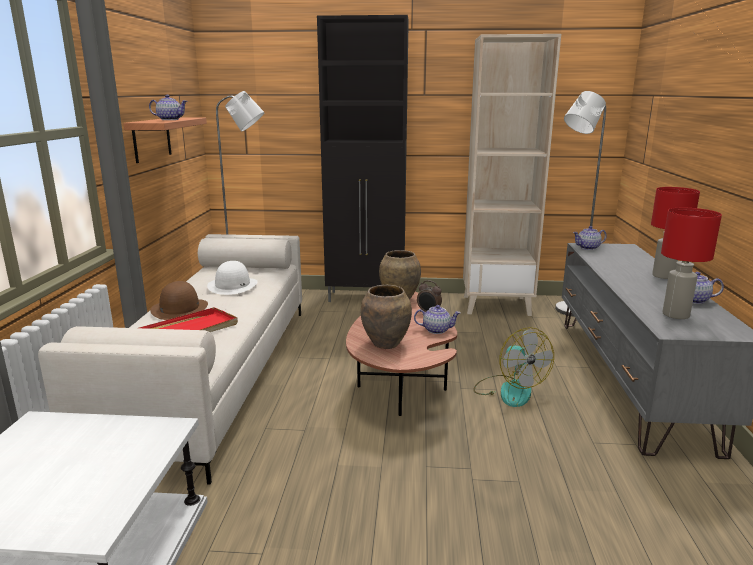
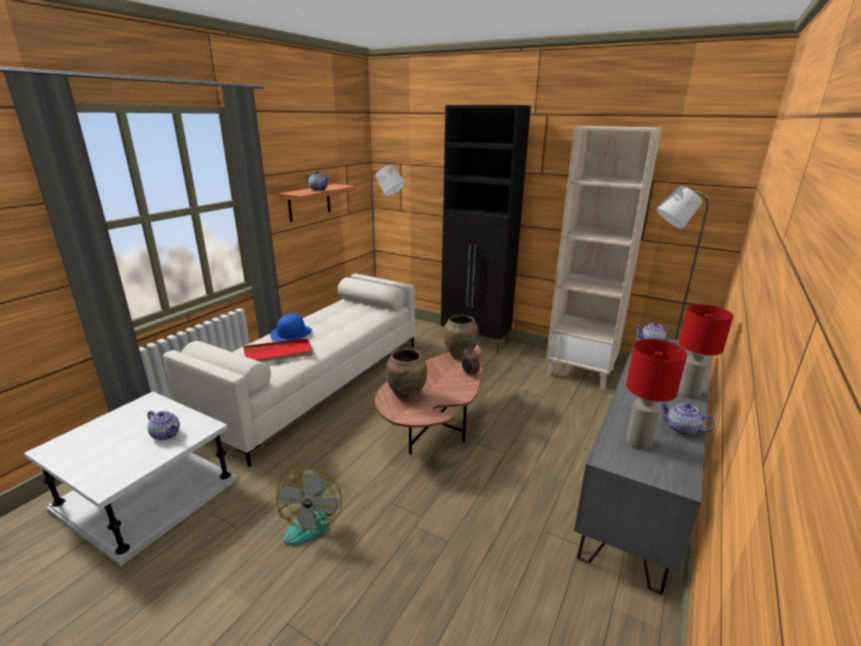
camera: 25 degrees right, 5 degrees up
brown hat [150,281,208,320] -> blue hat [270,313,312,342]
white hat [207,261,258,295] -> none
teapot [414,305,461,334] -> teapot moved to [147,411,180,440]
fan [473,327,554,407] -> fan moved to [276,468,342,546]

